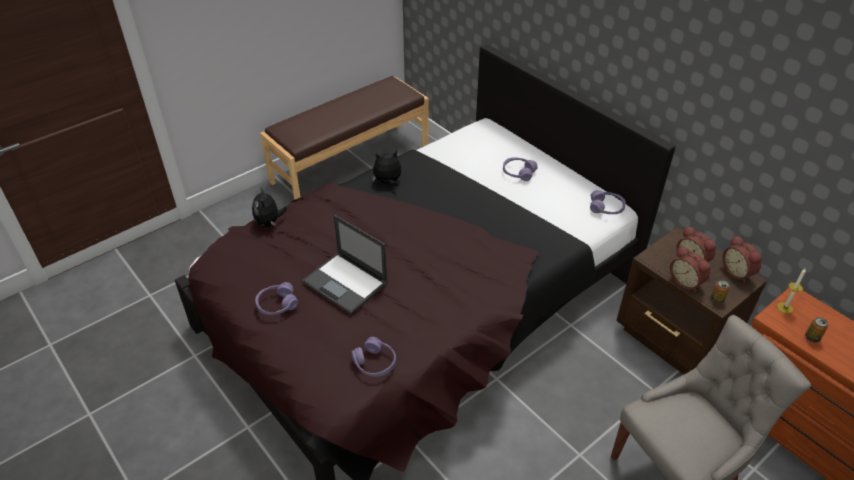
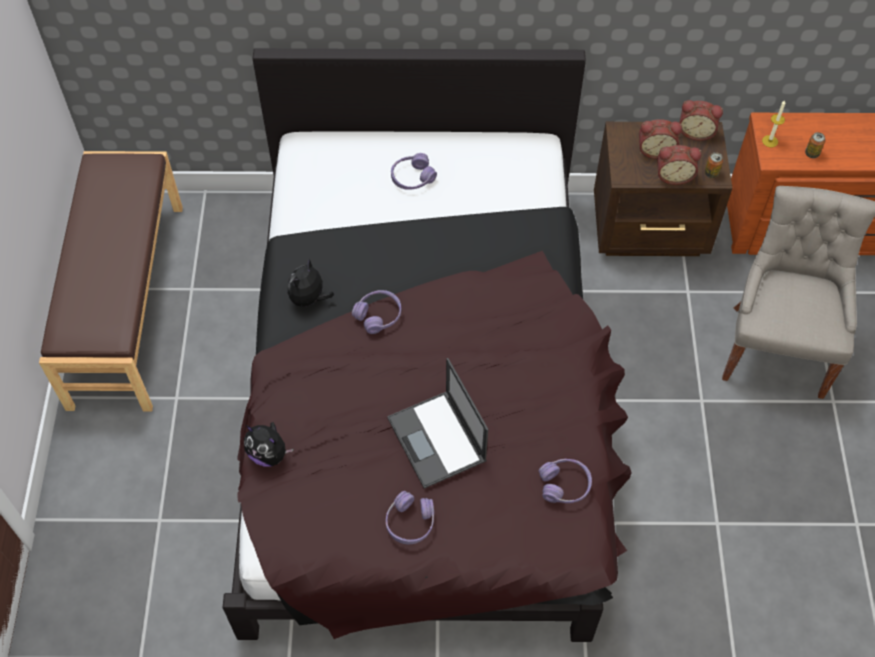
camera: 50 degrees left, 15 degrees up
laptop [302,215,388,314] -> laptop turned 75 degrees clockwise [387,358,488,489]
purple headphones [590,190,626,214] -> purple headphones moved to [352,290,401,334]

